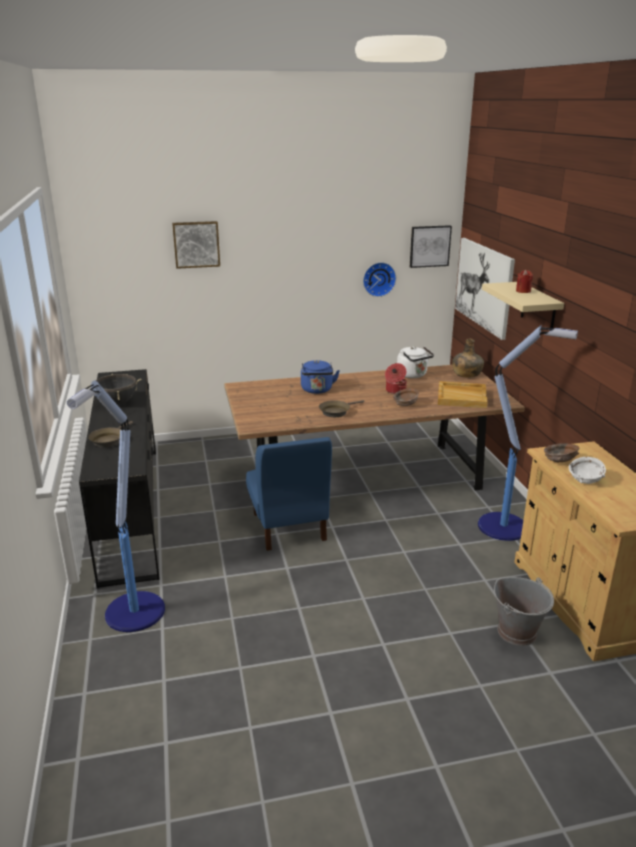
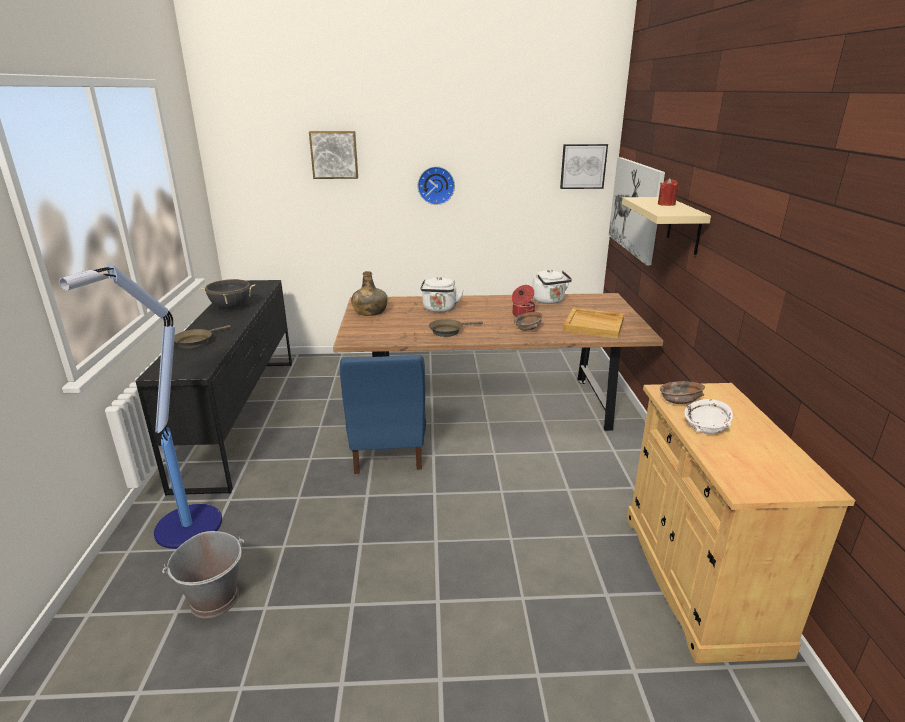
camera: 10 degrees right, 0 degrees up
blue kettle [301,360,340,394] -> white kettle [420,277,464,312]
wall clock [363,262,396,297] -> wall clock moved to [418,166,455,205]
green bottle [452,338,484,378] -> green bottle moved to [351,271,388,316]
floor lamp [478,325,578,541] -> none
grey bucket [494,577,554,646] -> grey bucket moved to [162,531,244,618]

